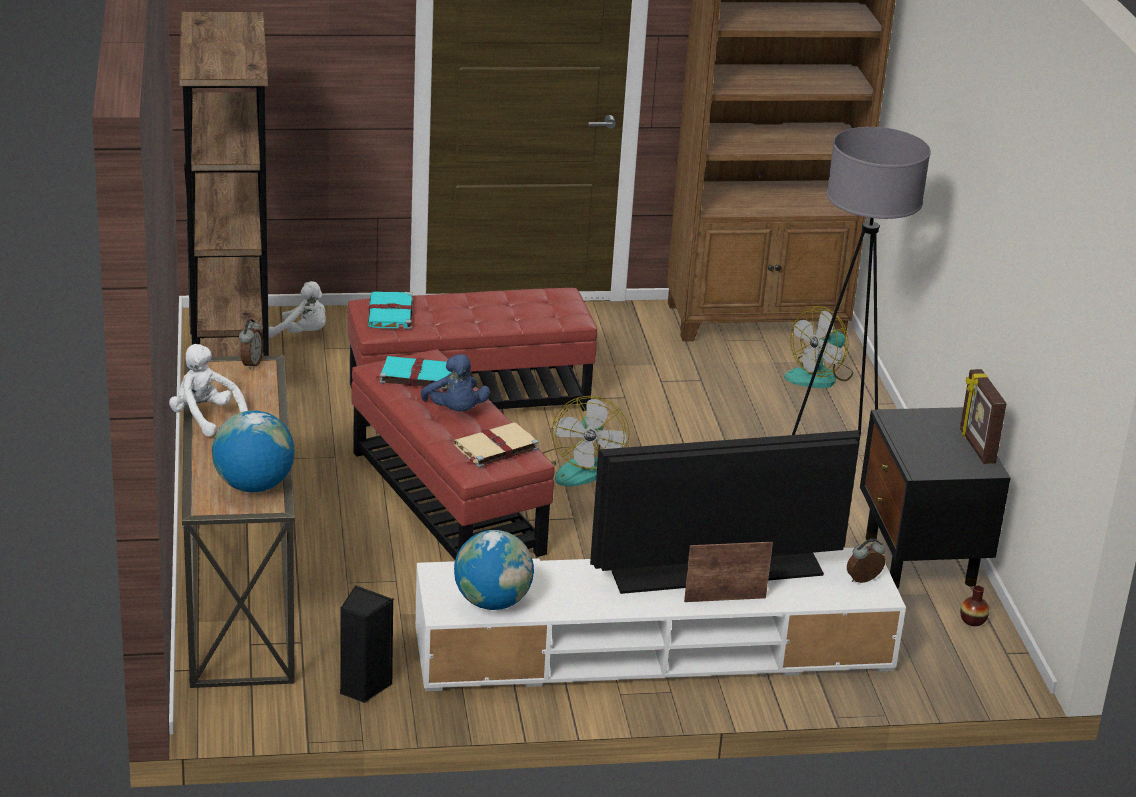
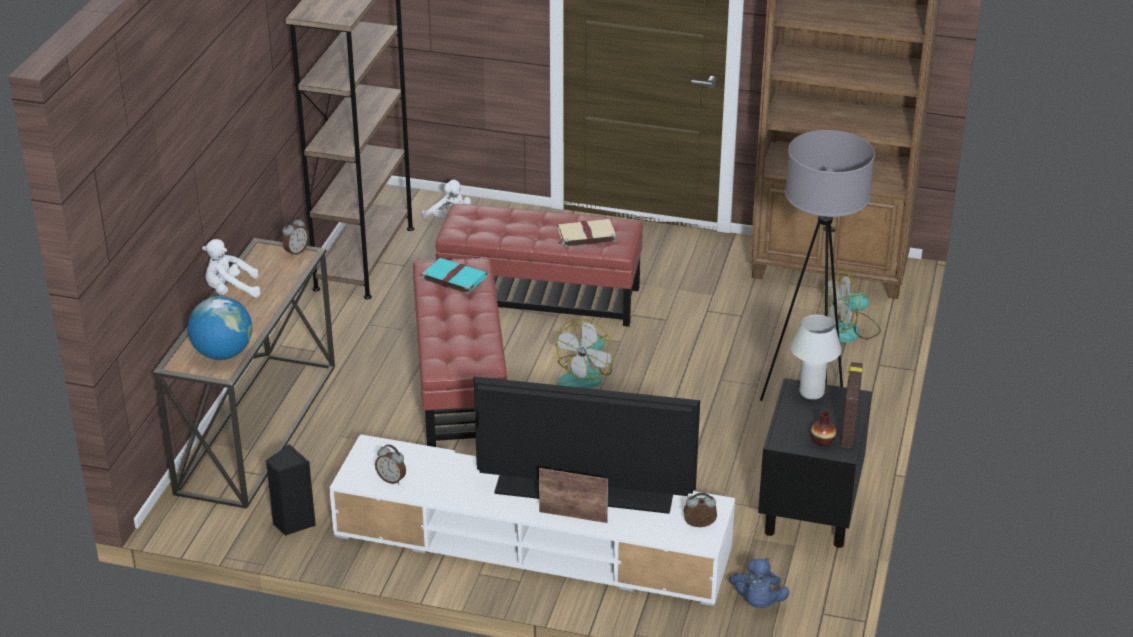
camera: 25 degrees right, 5 degrees up
white plush toy [169,344,248,437] -> white plush toy turned 75 degrees counterclockwise [202,239,260,298]
turquoise book [368,292,413,332] -> none
blue plush toy [421,354,490,412] -> blue plush toy moved to [729,558,789,608]
beige book [454,422,539,467] -> beige book moved to [558,219,617,247]
globe [454,530,534,610] -> alarm clock [375,445,406,484]
vase [960,585,989,626] -> vase moved to [811,411,836,446]
none -> white table lamp [790,315,841,400]

